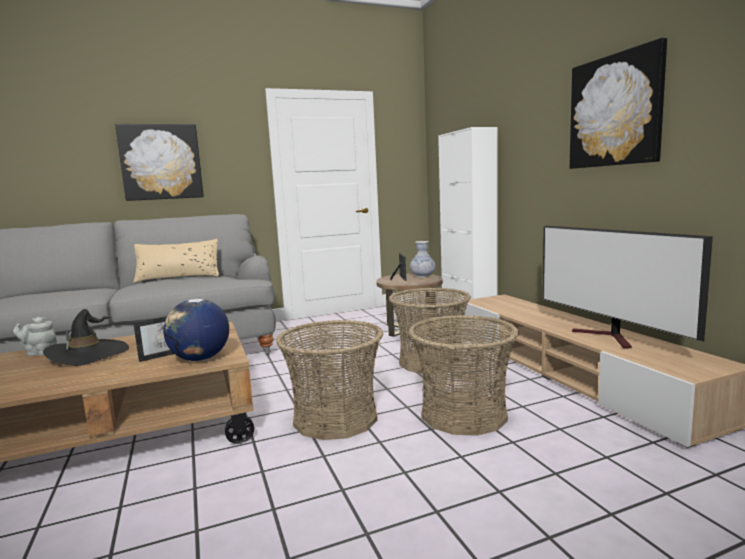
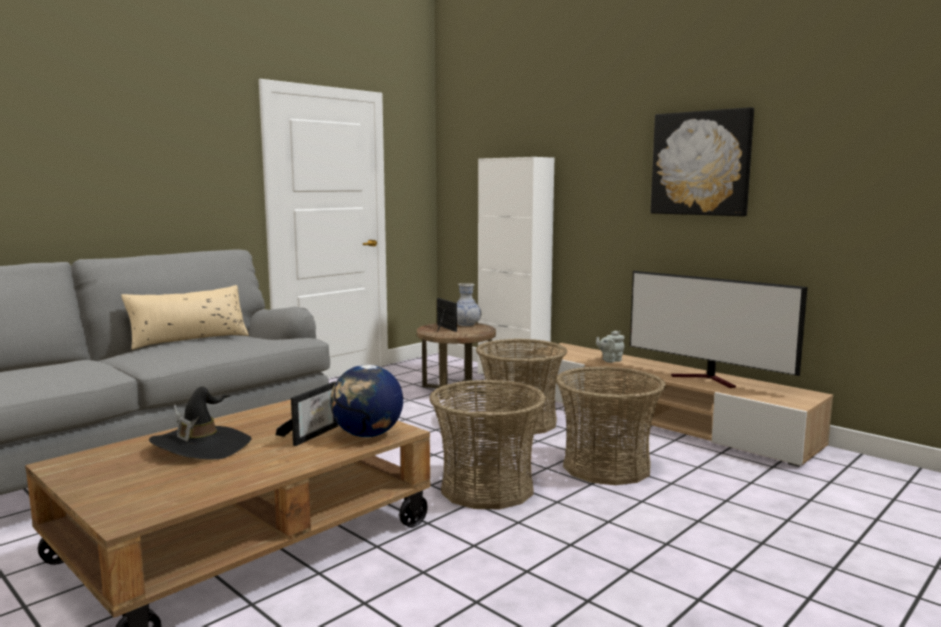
camera: 25 degrees left, 0 degrees up
grey teapot [13,317,57,356] -> grey teapot moved to [596,330,624,363]
picture [115,124,204,201] -> none

